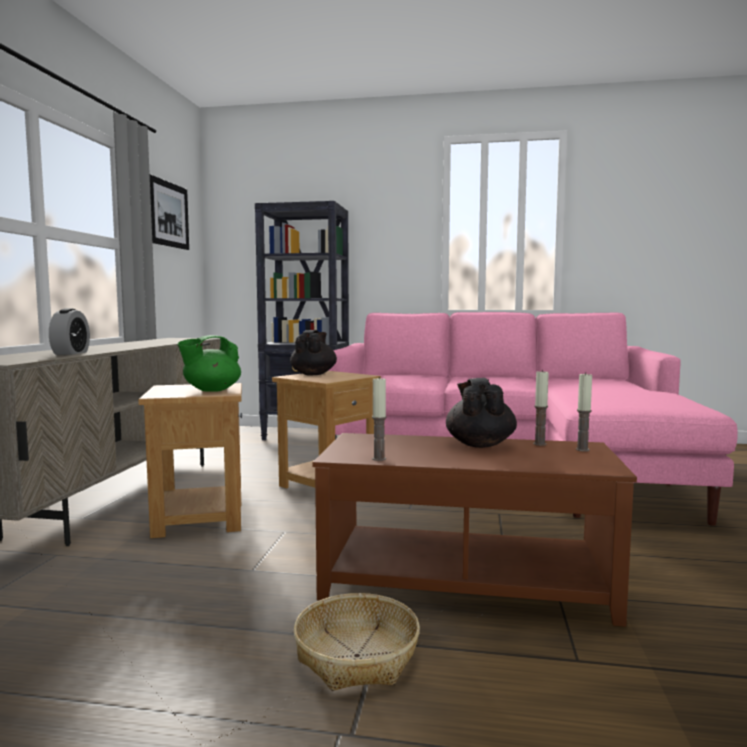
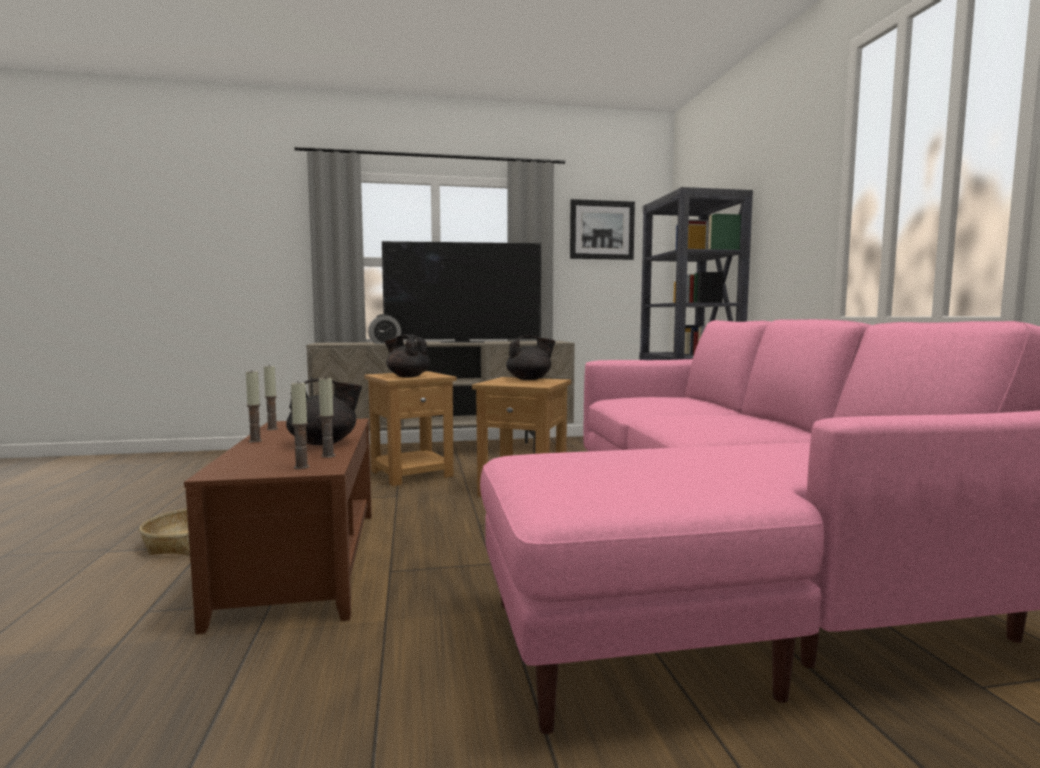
camera: 70 degrees right, 0 degrees up
green teapot [177,335,241,392] -> black teapot [384,334,430,377]
none -> candle [246,370,262,442]
none -> television [382,241,541,343]

